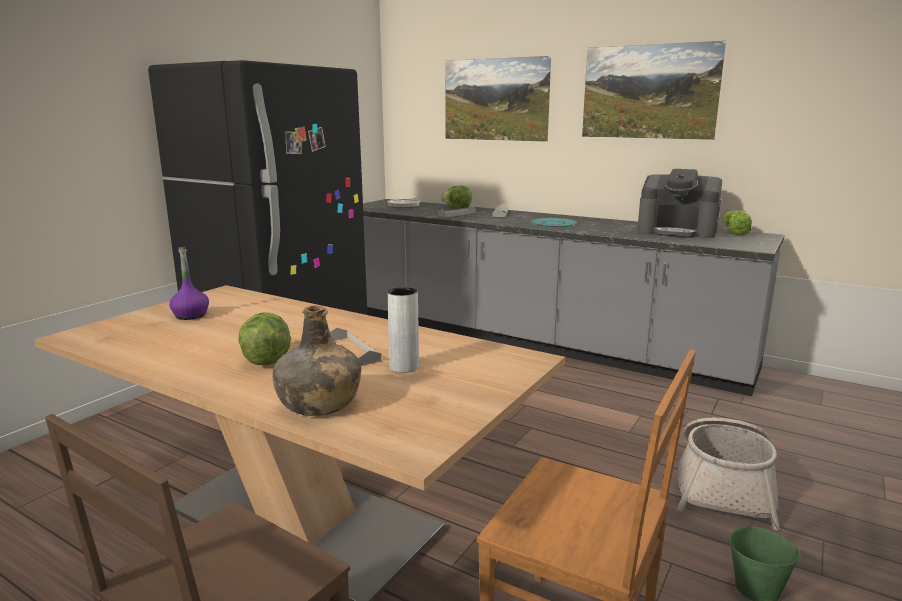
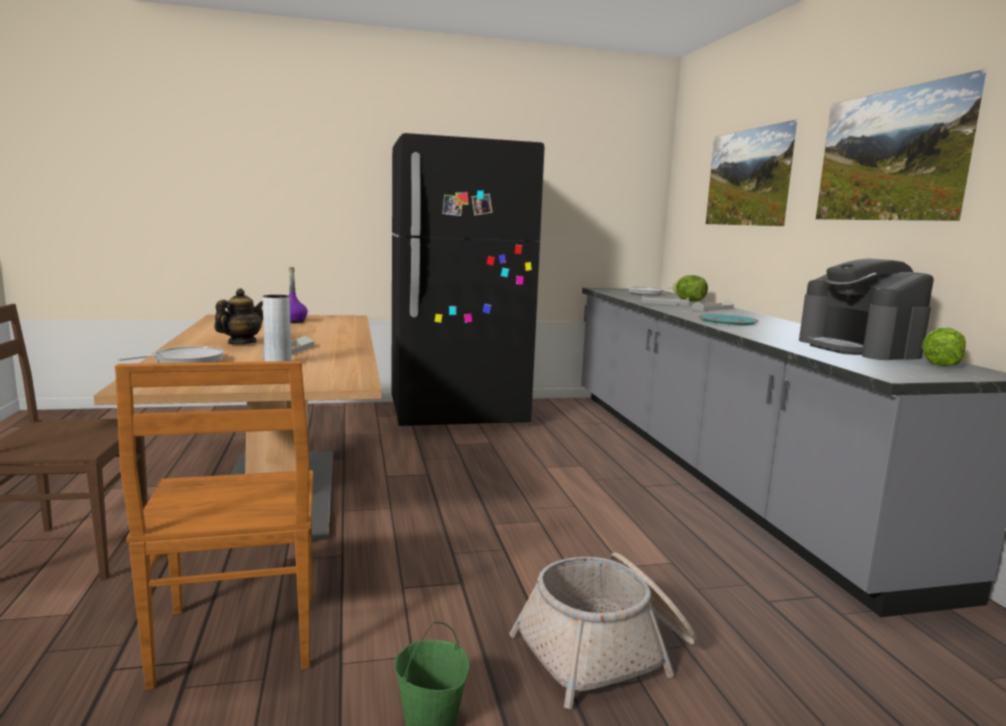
camera: 45 degrees right, 5 degrees down
lettuce [238,312,291,366] -> teapot [214,288,263,344]
green bottle [272,305,361,416] -> frying pan [117,346,224,363]

